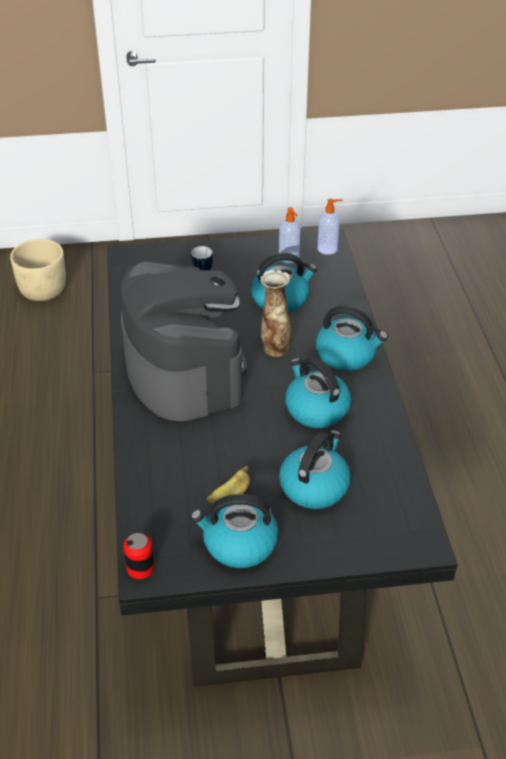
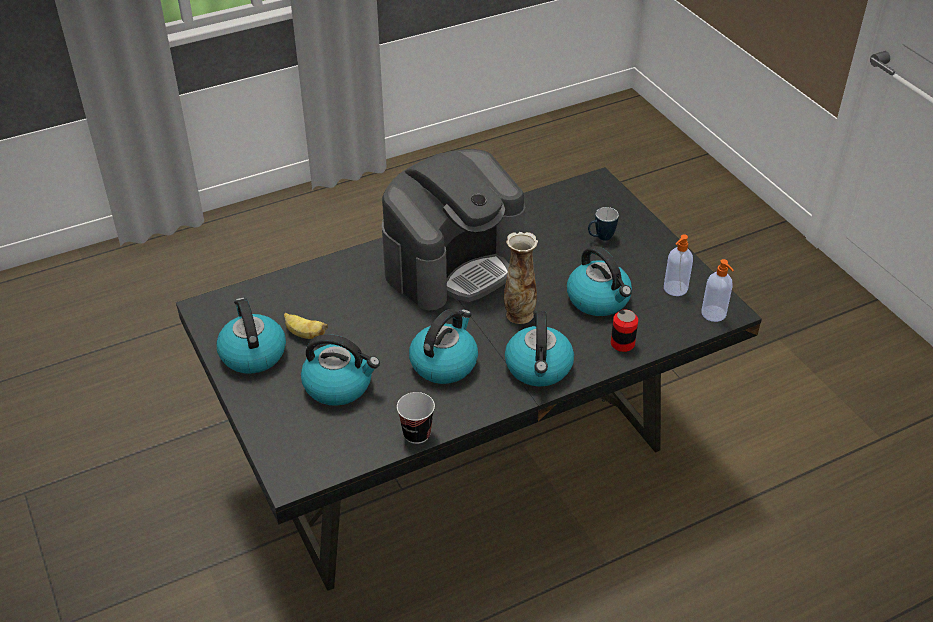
camera: 70 degrees right, 0 degrees up
beige planter [10,239,66,301] -> none
can [123,533,154,579] -> can moved to [611,310,638,352]
none -> cup [397,392,435,444]

